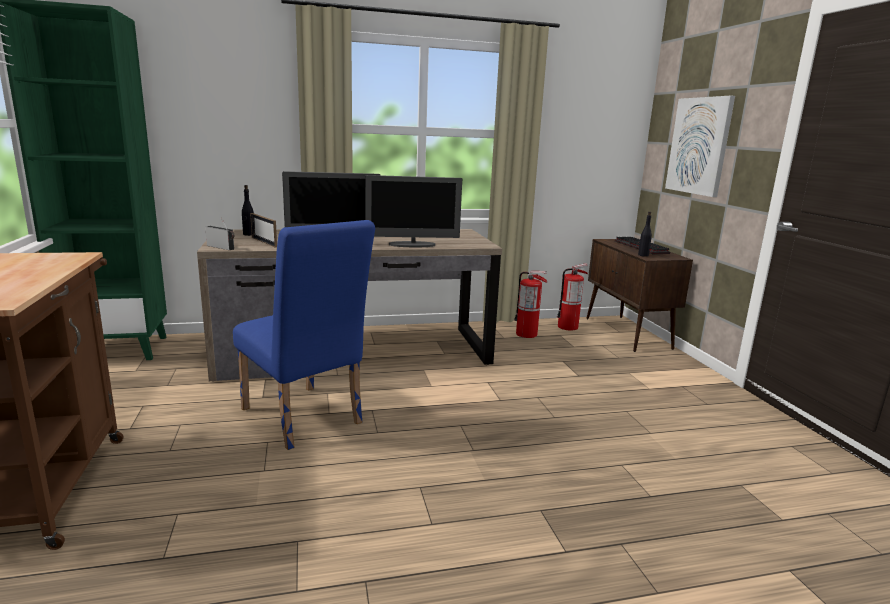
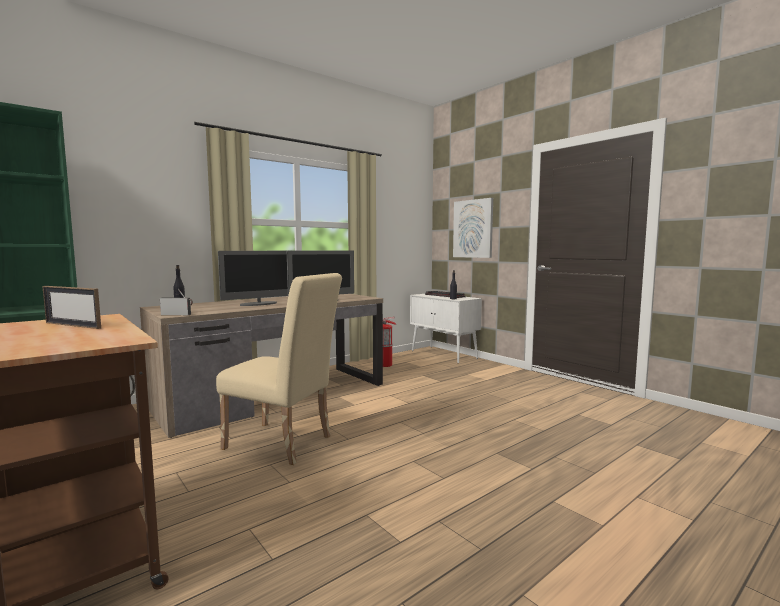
camera: 25 degrees left, 10 degrees down
blue chair [233,220,375,450] -> beige chair [216,273,342,465]
picture frame [250,213,277,247] -> picture frame moved to [42,286,101,329]
fire extinguisher [557,263,588,331] -> none
brown cabinet [586,239,693,352] -> white cabinet [410,294,482,364]

